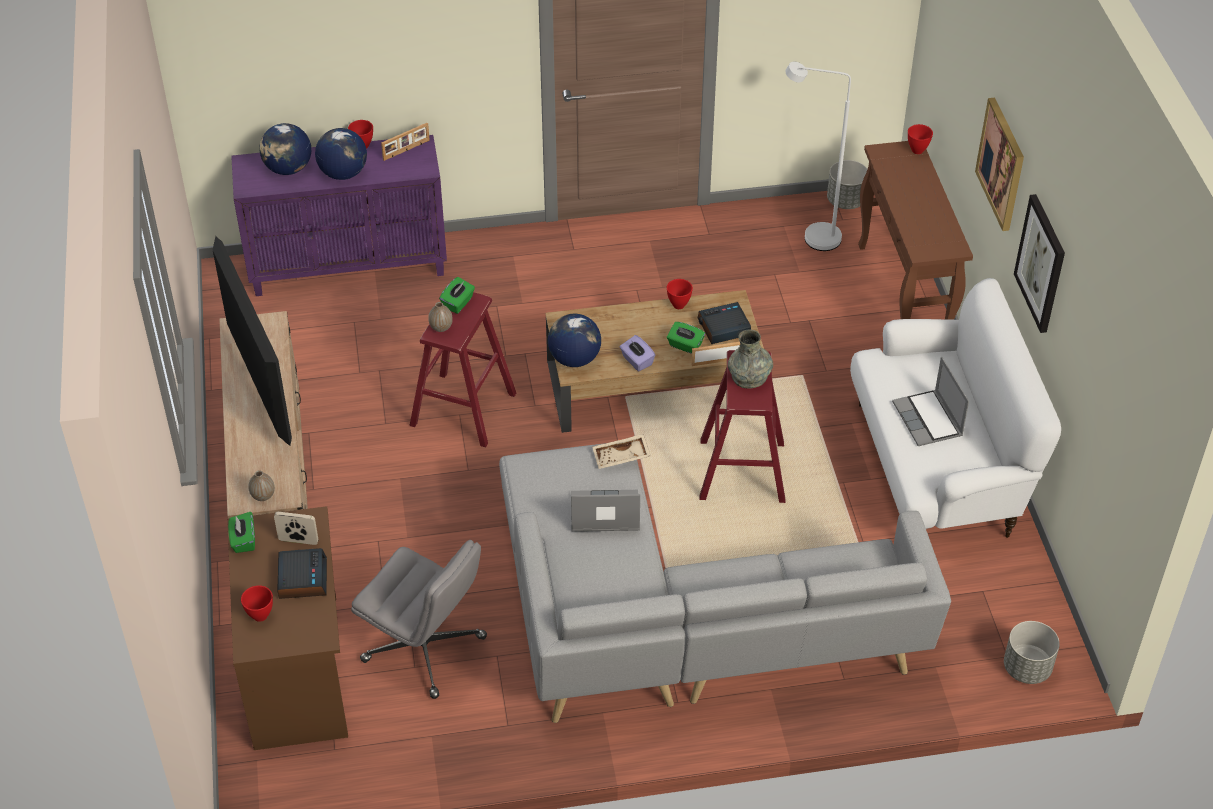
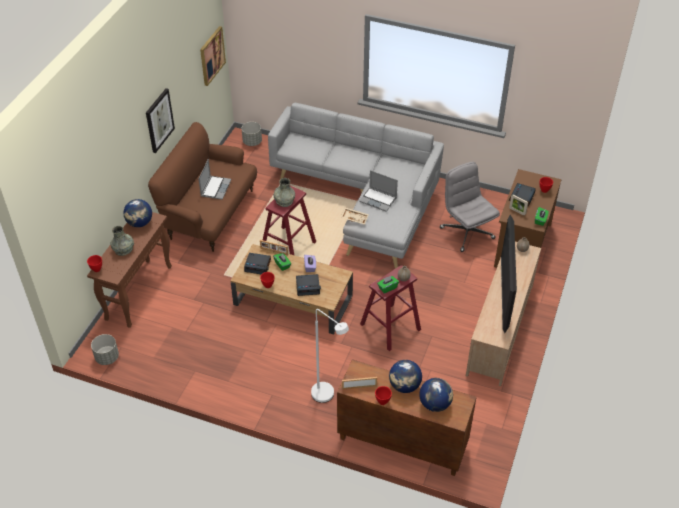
camera: 150 degrees left, 0 degrees up
purple cabinet [231,135,447,296] -> brown cabinet [337,360,476,476]
globe [548,314,601,367] -> globe moved to [123,199,152,227]
white floor lamp [785,62,851,251] -> white floor lamp moved to [311,309,349,403]
white sofa [850,278,1061,538] -> brown sofa [148,122,257,252]
picture [975,98,1024,231] -> picture moved to [200,26,226,86]
none -> grey vase [110,226,134,256]
none -> alarm clock [296,274,321,296]

